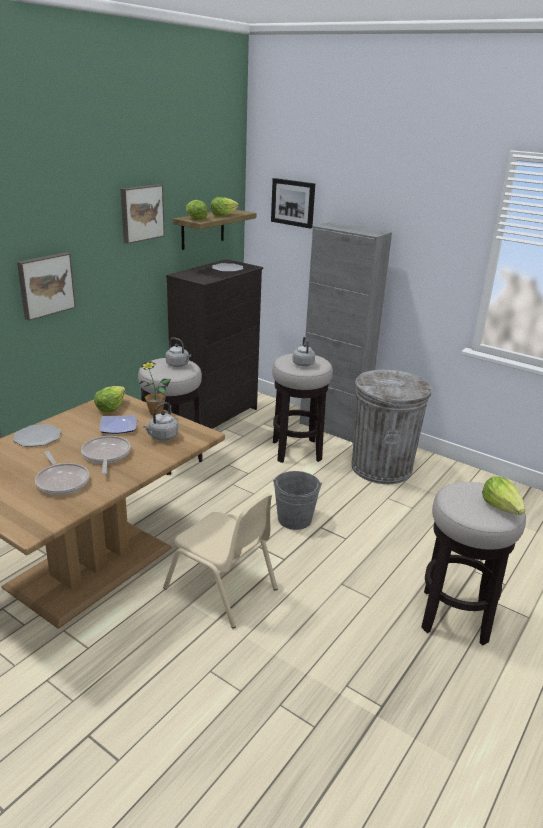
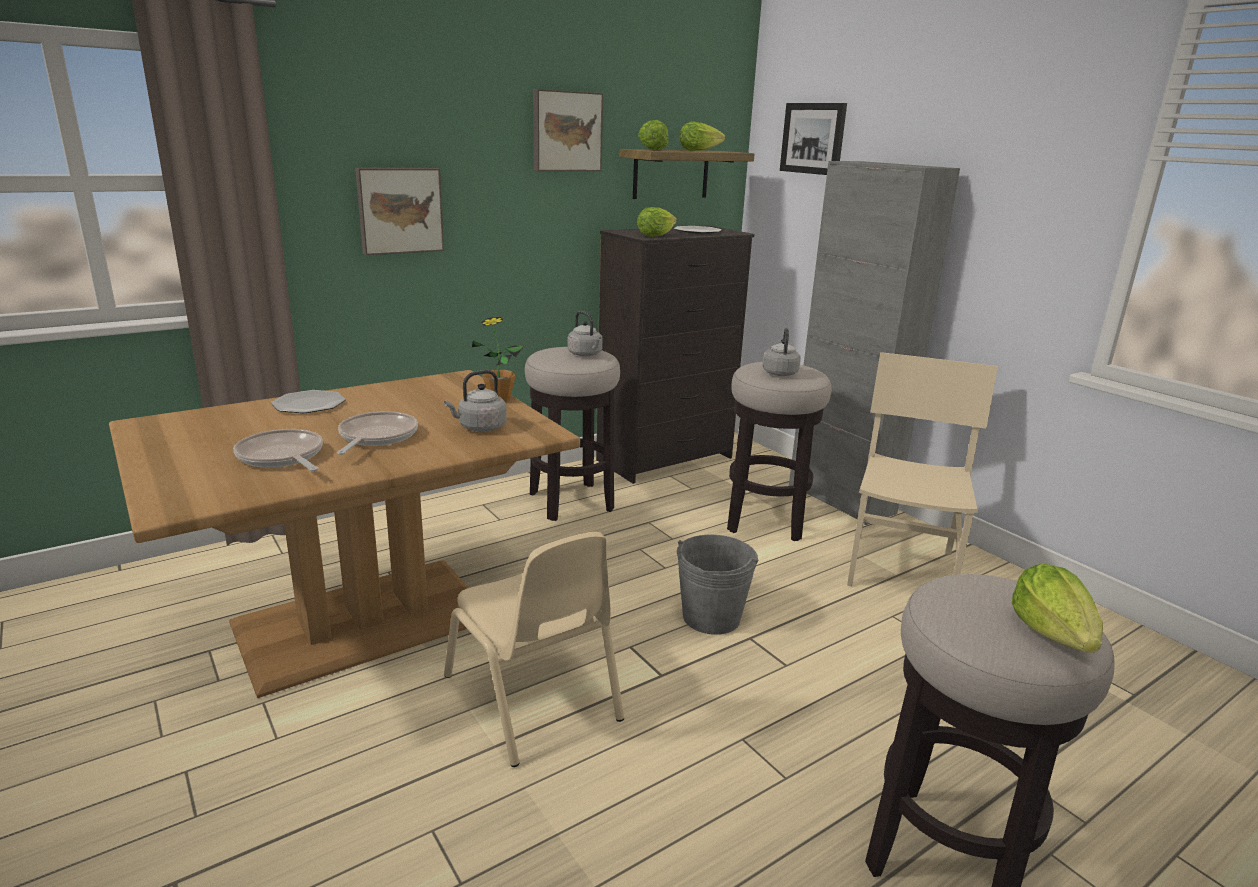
camera: 20 degrees right, 5 degrees down
frying pan [35,451,89,495] -> frying pan turned 150 degrees clockwise [233,429,323,471]
lettuce [94,386,126,412] -> lettuce moved to [637,207,677,237]
plate [100,415,137,434] -> none
grey trash can [351,370,431,484] -> beige chair [847,352,998,587]

